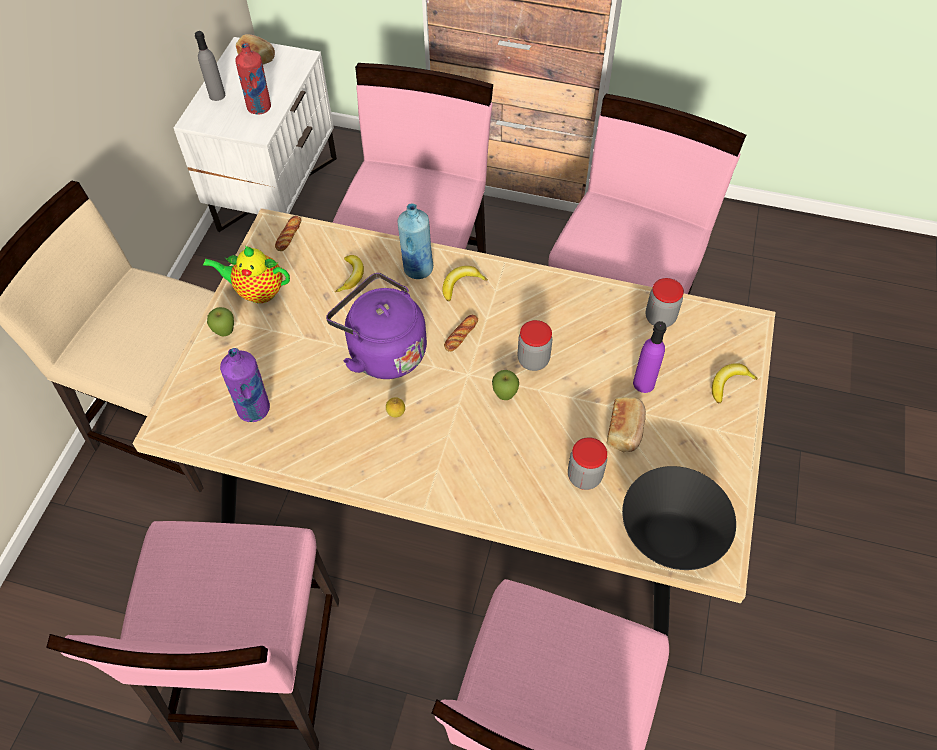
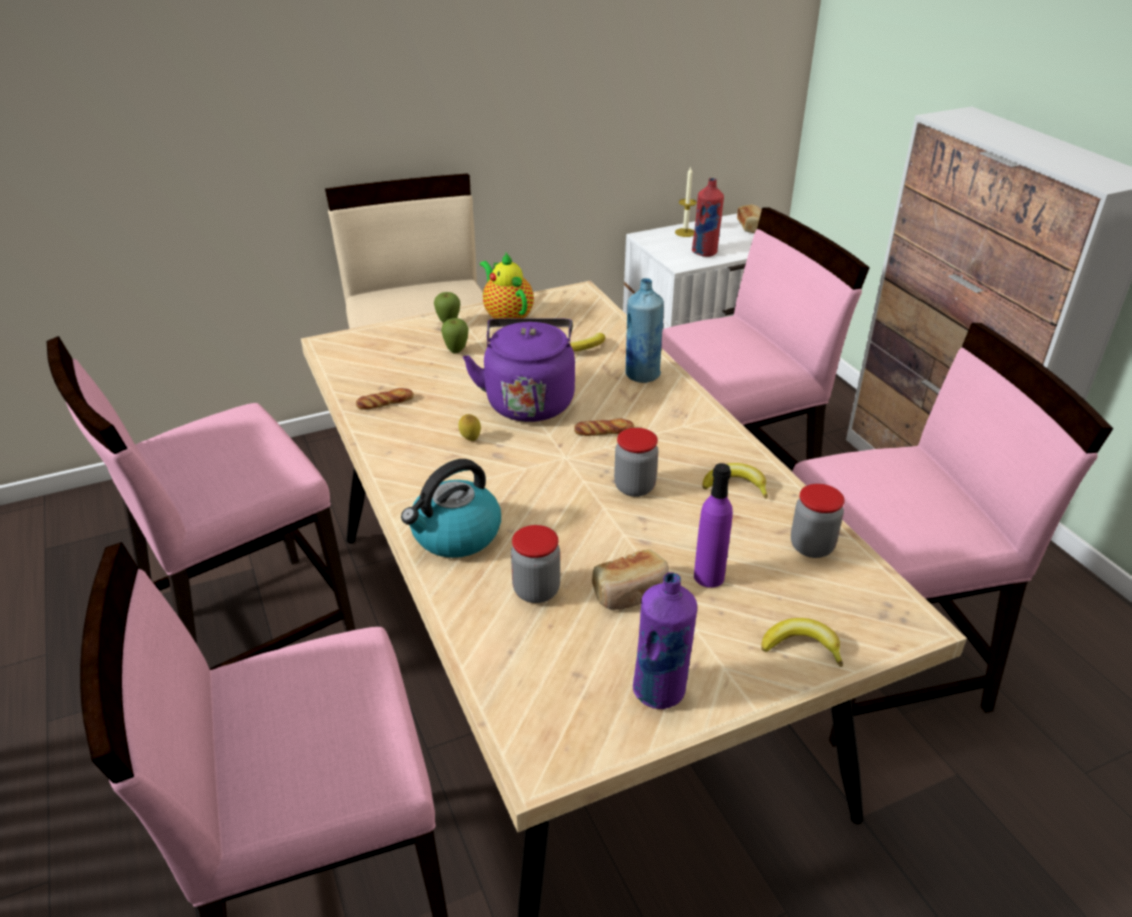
camera: 50 degrees right, 20 degrees down
grey bottle [195,31,225,101] -> candle [675,166,697,237]
purple bottle [220,348,270,422] -> purple bottle moved to [633,572,697,709]
bread [275,216,301,251] -> bread moved to [356,388,414,410]
banana [442,266,488,301] -> banana moved to [702,463,768,499]
apple [492,370,519,400] -> apple moved to [441,318,469,353]
black bowl [622,466,736,570] -> none
none -> kettle [401,459,501,558]

